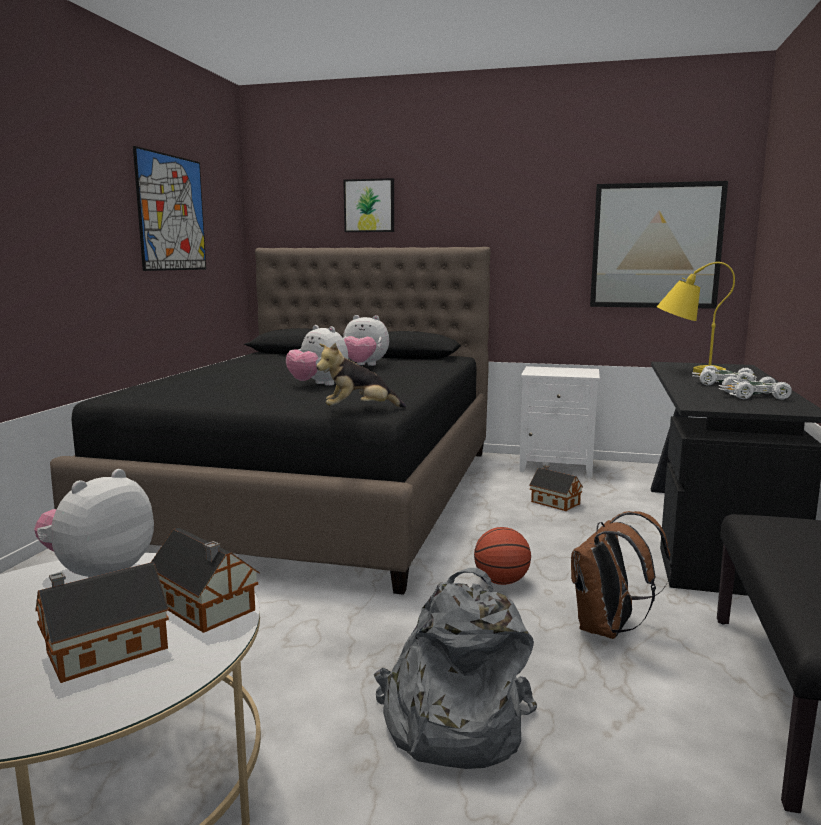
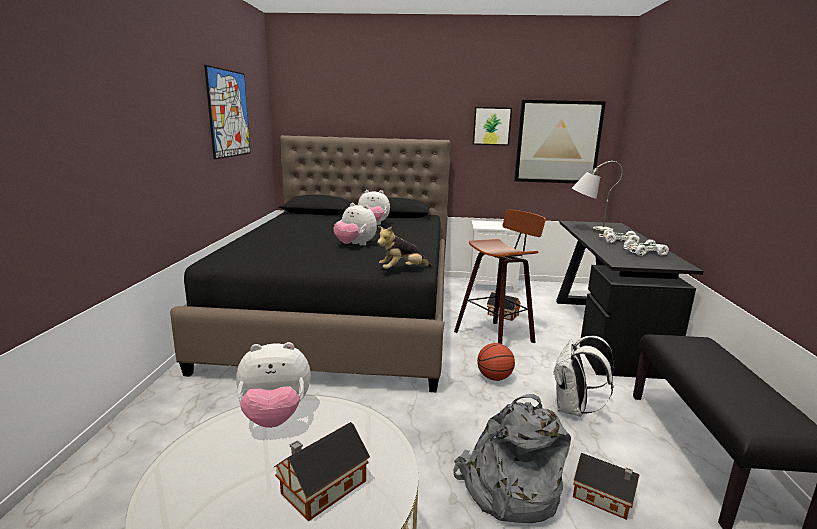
camera: 10 degrees left, 5 degrees up
plush toy [34,469,154,578] -> plush toy turned 120 degrees counterclockwise [236,342,311,428]
toy house [150,528,260,633] -> toy house moved to [573,453,640,520]
picture [344,178,394,232] -> picture moved to [473,107,512,146]
brown backpack [571,511,672,639] -> white backpack [554,336,615,417]
yellow table lamp [657,262,735,375] -> grey table lamp [572,161,623,234]
none -> stool [454,210,546,344]

